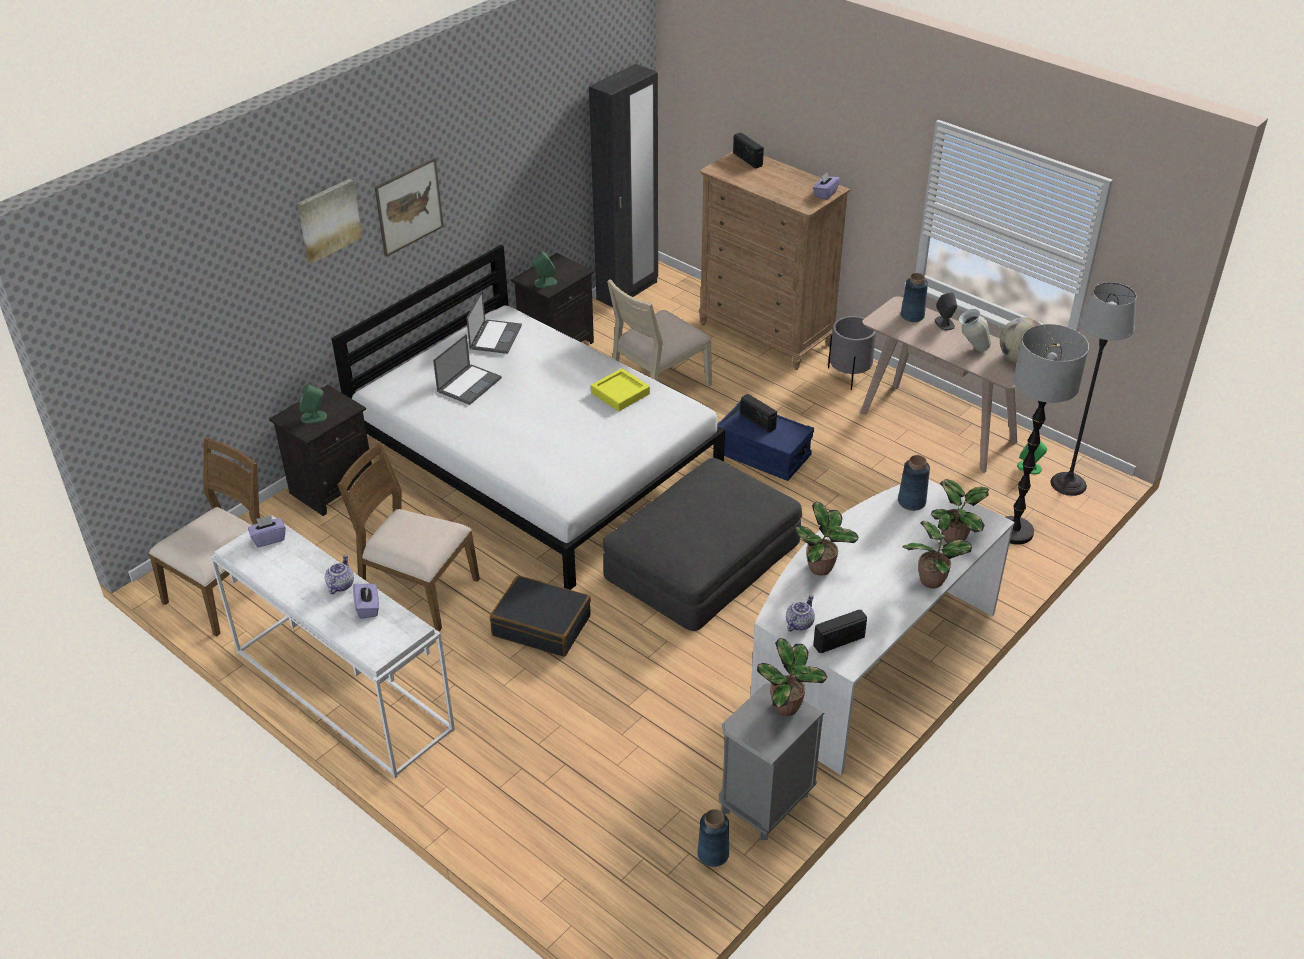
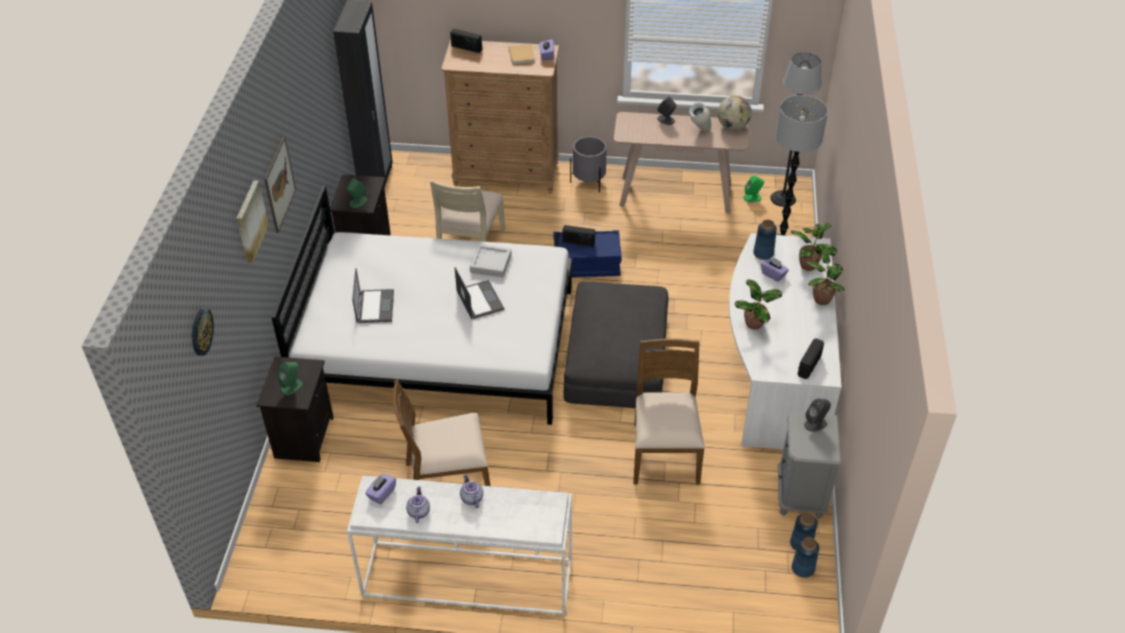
camera: 35 degrees left, 5 degrees up
brown chair [149,437,260,636] -> brown chair moved to [634,339,705,485]
purple tissue box [353,584,379,619] -> purple tissue box moved to [761,257,789,282]
laptop [466,290,522,354] -> laptop moved to [455,267,504,319]
black suitcase [490,576,591,657] -> none
yellow tray [591,368,650,411] -> grey tray [470,244,511,277]
potted plant [757,638,827,716] -> grey speaker [804,399,831,432]
teapot [786,595,815,632] -> teapot moved to [406,486,430,523]
blue vase [901,273,928,322] -> blue vase moved to [792,537,819,578]
none -> wall clock [192,308,214,356]
none -> beige book [509,44,535,65]

